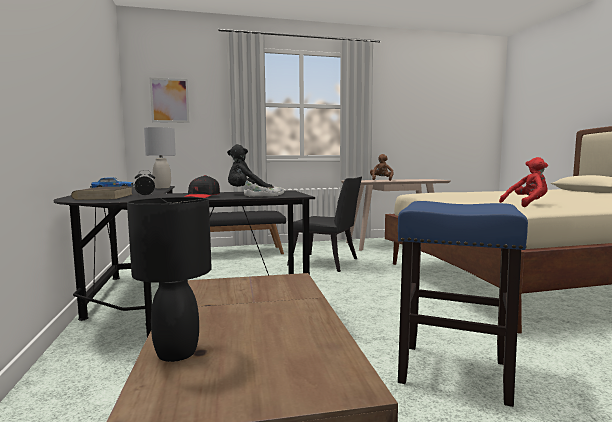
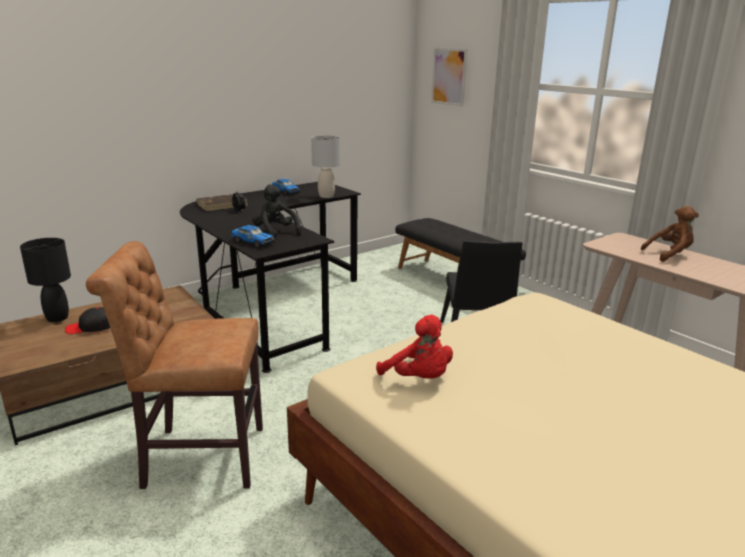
camera: 65 degrees right, 15 degrees up
black cap [185,175,220,198] -> black cap moved to [65,307,110,334]
white shoe [244,181,285,197] -> toy car [231,225,275,247]
blue stool [398,201,528,407] -> brown chair [86,241,263,489]

